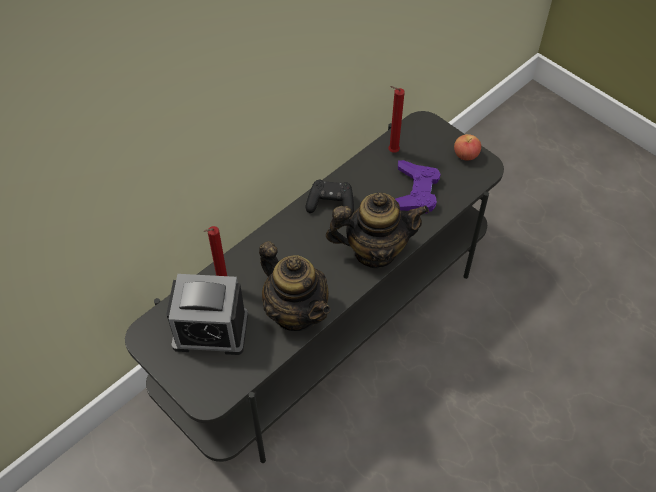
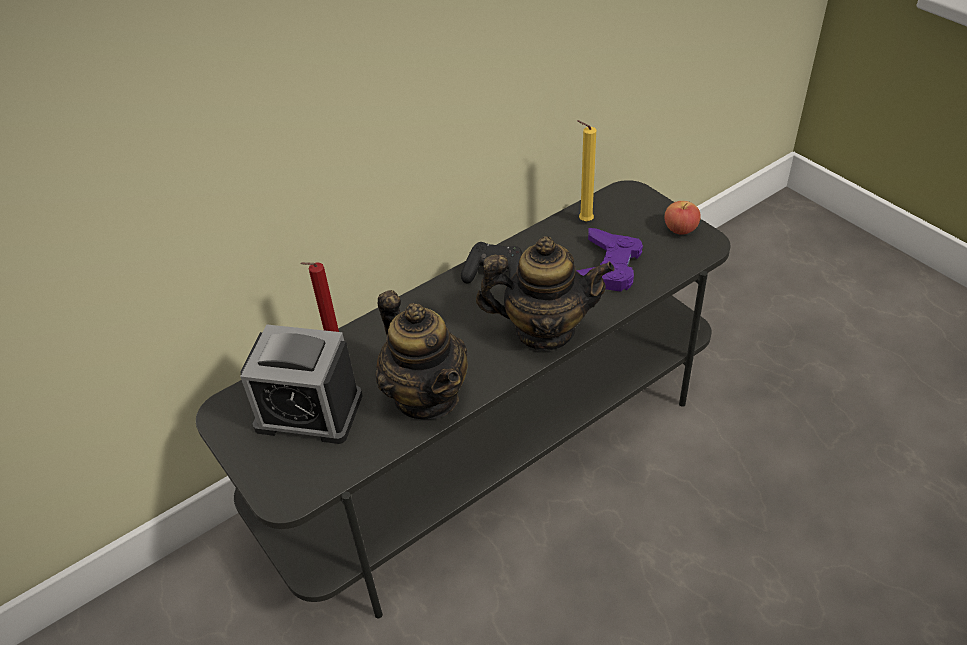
camera: 10 degrees right, 10 degrees down
red candle [388,86,405,153] -> yellow candle [577,120,596,222]

